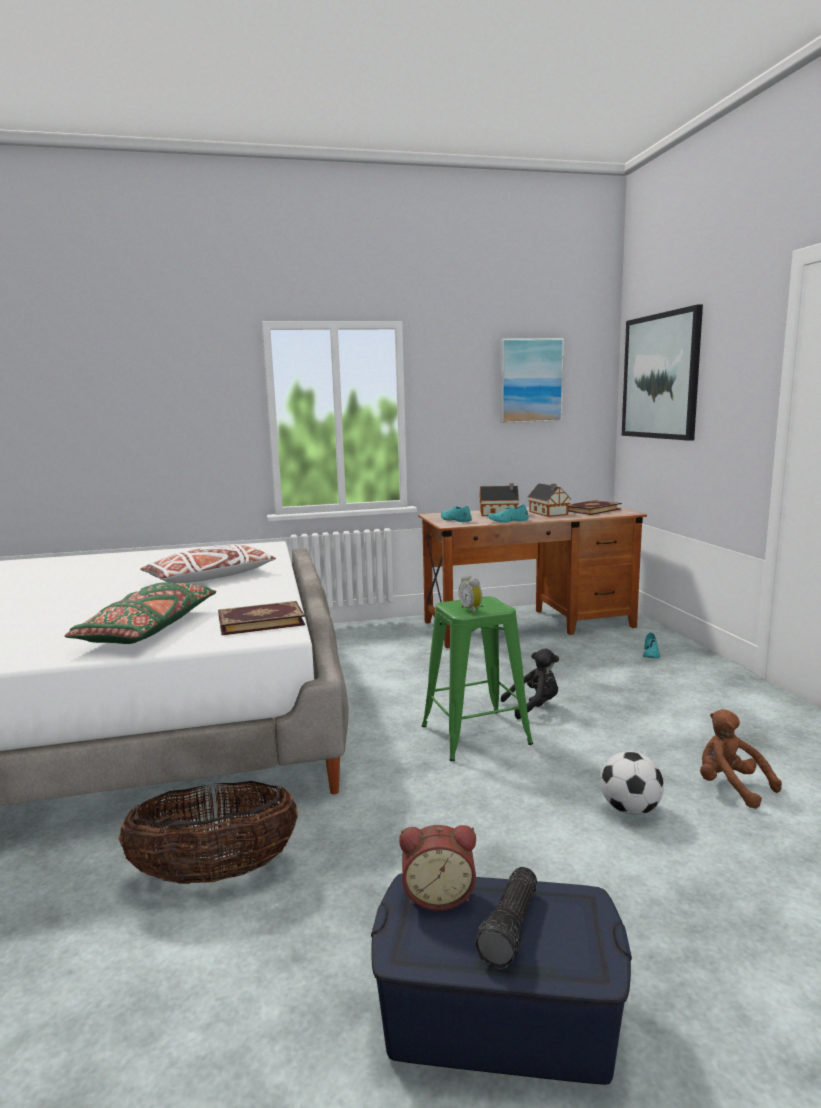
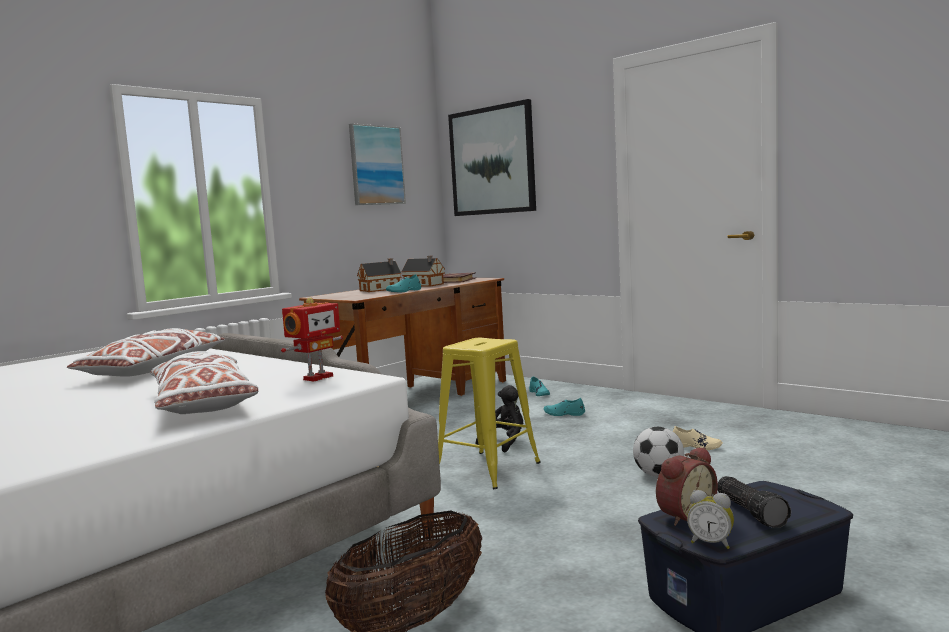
camera: 35 degrees left, 5 degrees down
green pillow [64,582,216,644] -> white pillow [150,351,258,414]
book [218,601,305,635] -> toy robot [281,297,343,382]
green stool [422,596,533,761] -> yellow stool [438,338,541,489]
turquoise shoe [441,506,472,522] -> turquoise shoe moved to [543,398,585,416]
alarm clock [459,574,482,614] -> alarm clock moved to [687,490,734,549]
brown plush toy [700,709,782,809] -> beige shoe [673,426,723,450]

